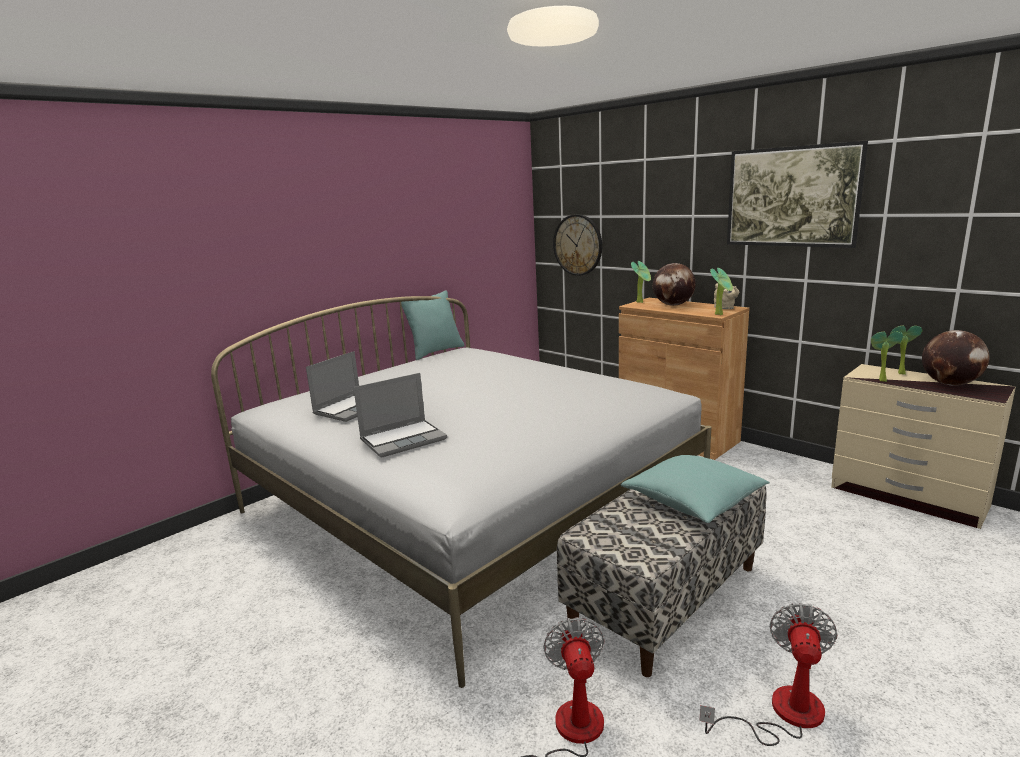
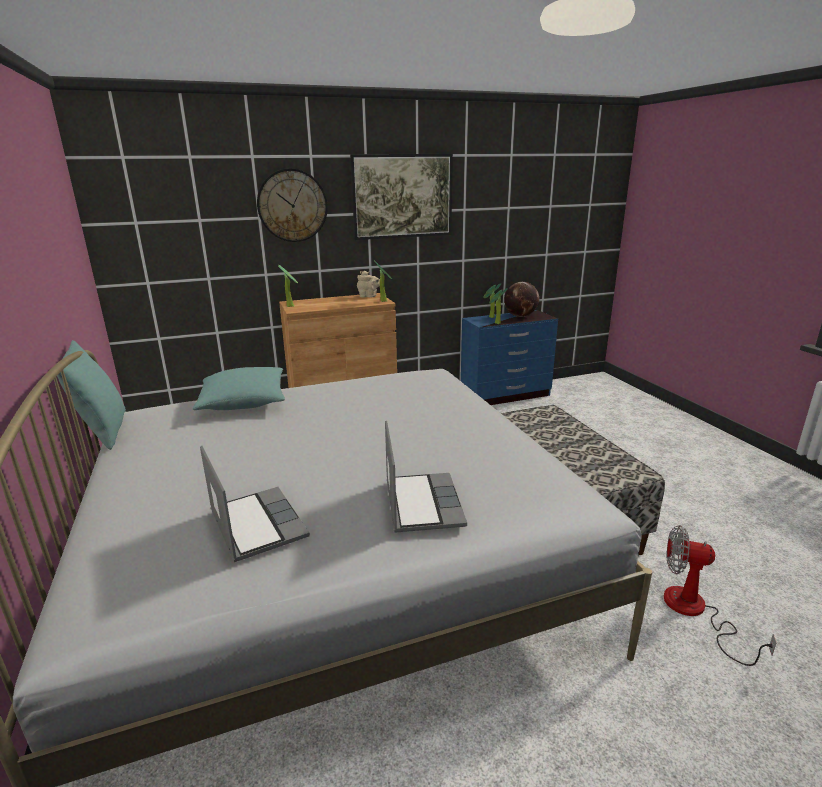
camera: 65 degrees left, 5 degrees up
wall clock [553,214,602,276] -> wall clock moved to [257,168,328,242]
turquoise pillow [621,455,770,523] -> turquoise pillow moved to [193,367,285,410]
globe [653,263,696,306] -> none
fan [700,603,838,746] -> none
beige dresser [831,364,1016,529] -> blue dresser [461,310,558,405]

